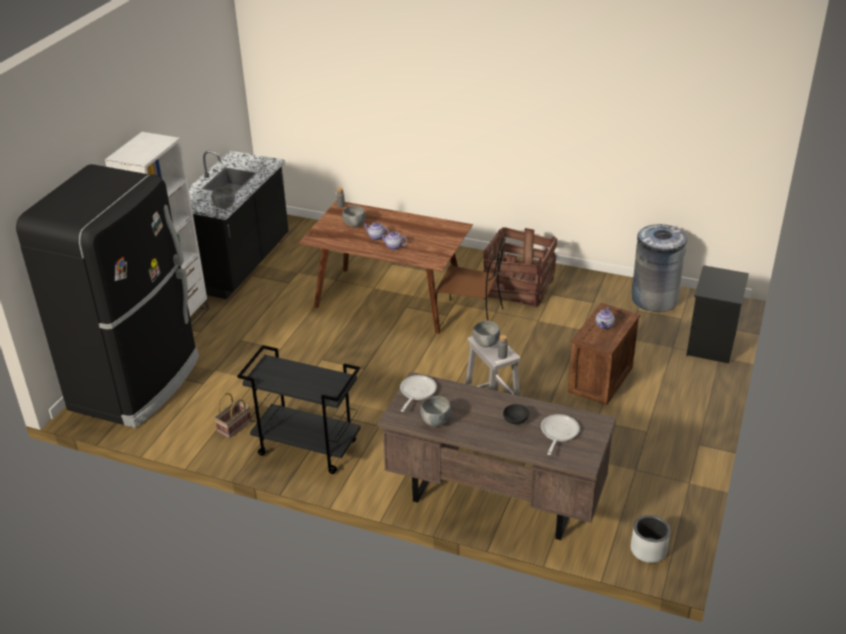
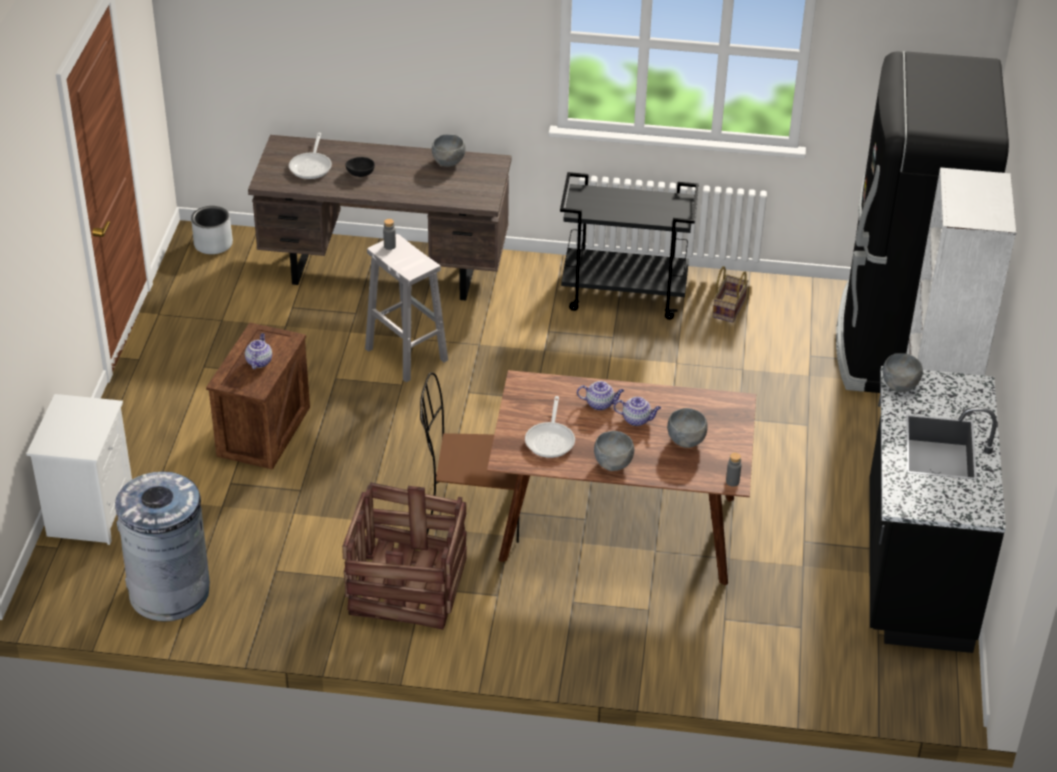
camera: 165 degrees right, 5 degrees up
frying pan [400,375,437,412] -> frying pan moved to [525,396,575,458]
grey bowl [473,320,500,348] -> grey bowl moved to [594,431,634,471]
black nightstand [686,265,749,363] -> white nightstand [26,394,132,545]

